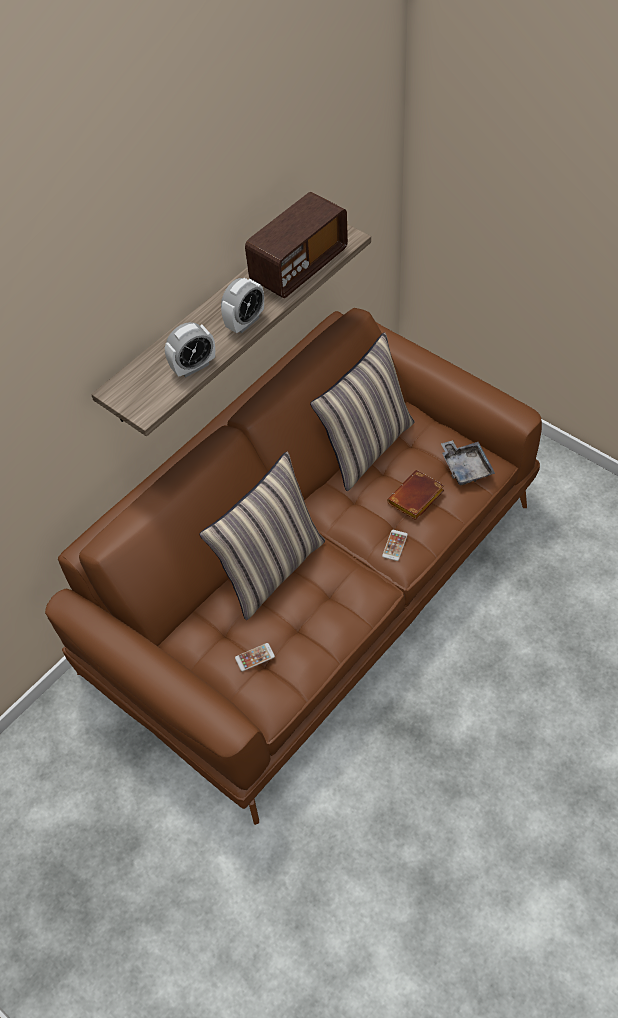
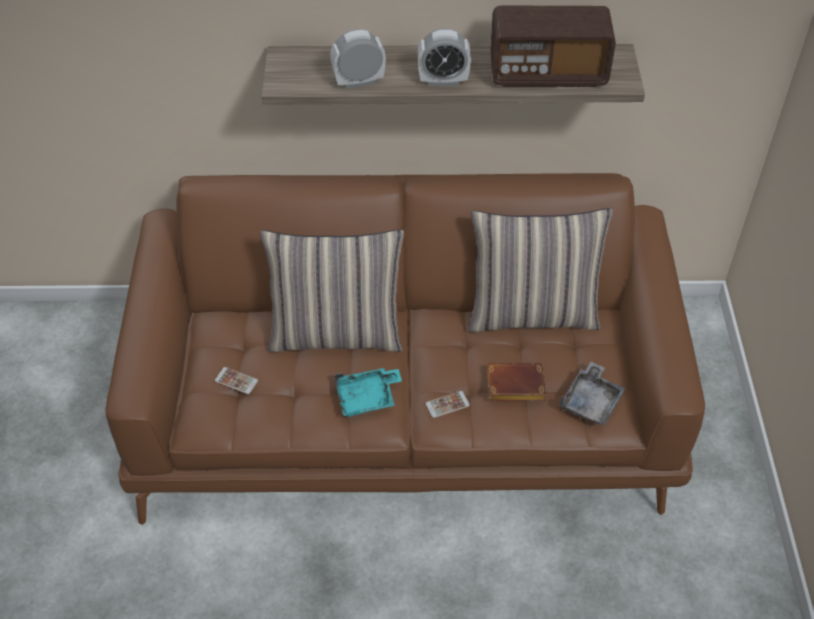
camera: 45 degrees right, 5 degrees down
alarm clock [165,322,215,377] -> alarm clock turned 150 degrees clockwise [330,29,386,89]
none -> turquoise tray [334,368,402,417]

